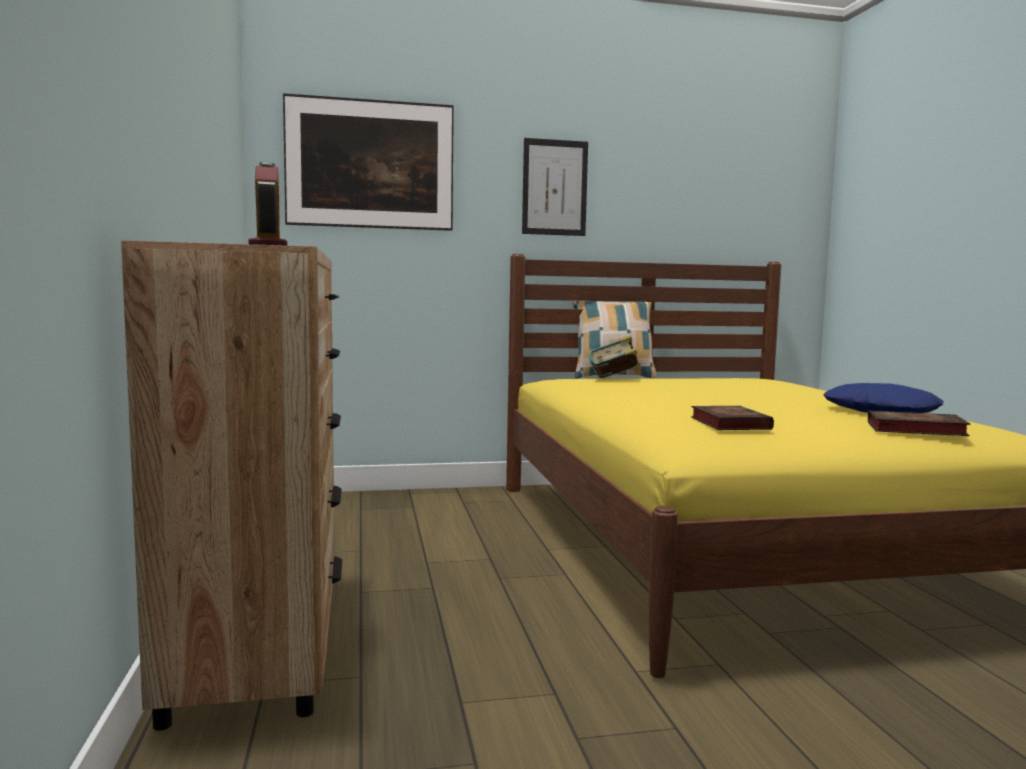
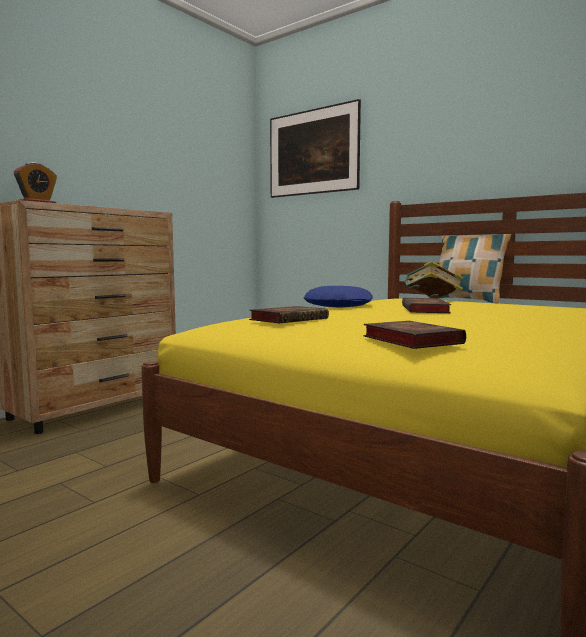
camera: 50 degrees right, 0 degrees up
picture [522,138,588,236] -> none
blue pillow [823,383,944,413] -> blue pillow moved to [304,286,373,308]
none -> book [402,298,451,313]

